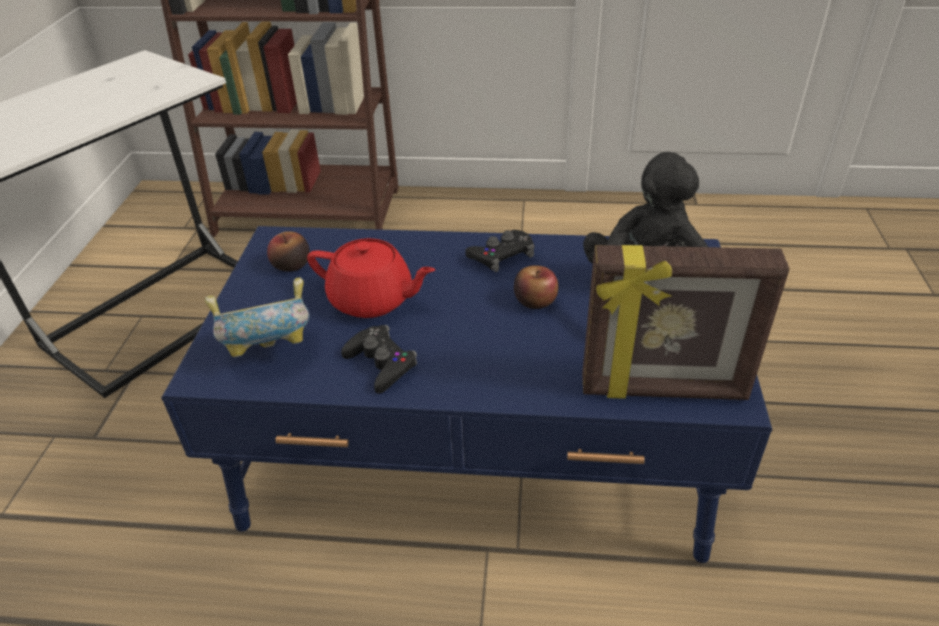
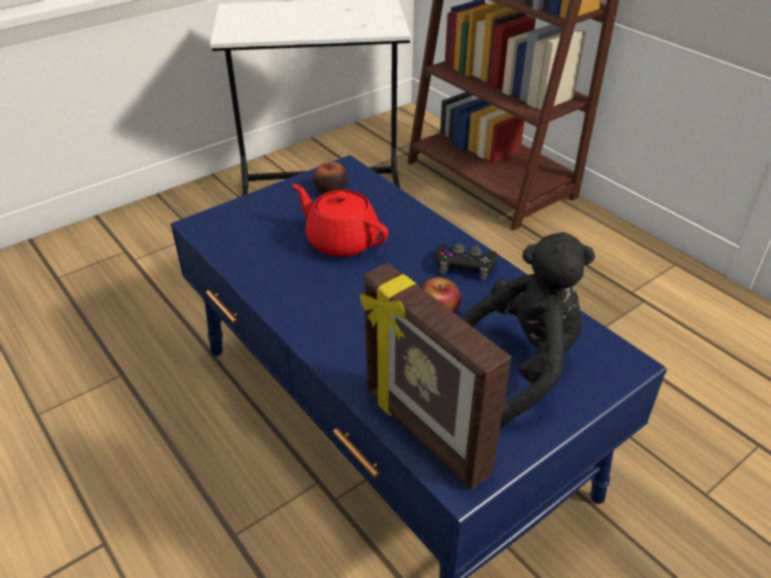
camera: 45 degrees right, 0 degrees up
bowl [205,278,310,357] -> none
red teapot [307,238,435,318] -> red teapot turned 150 degrees clockwise [292,184,389,257]
black game controller [341,325,417,394] -> none

